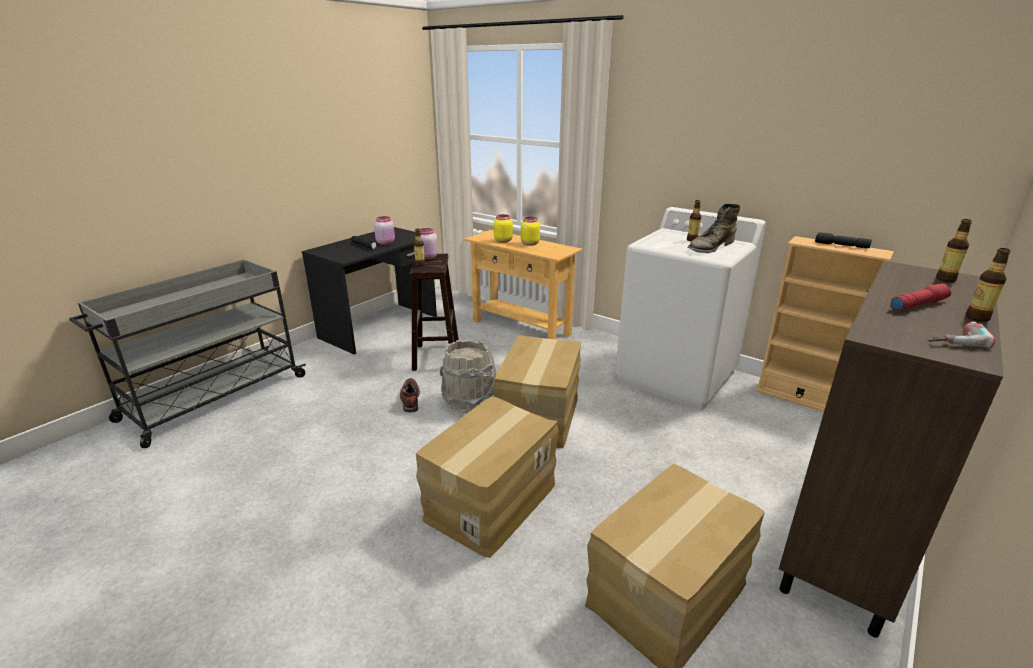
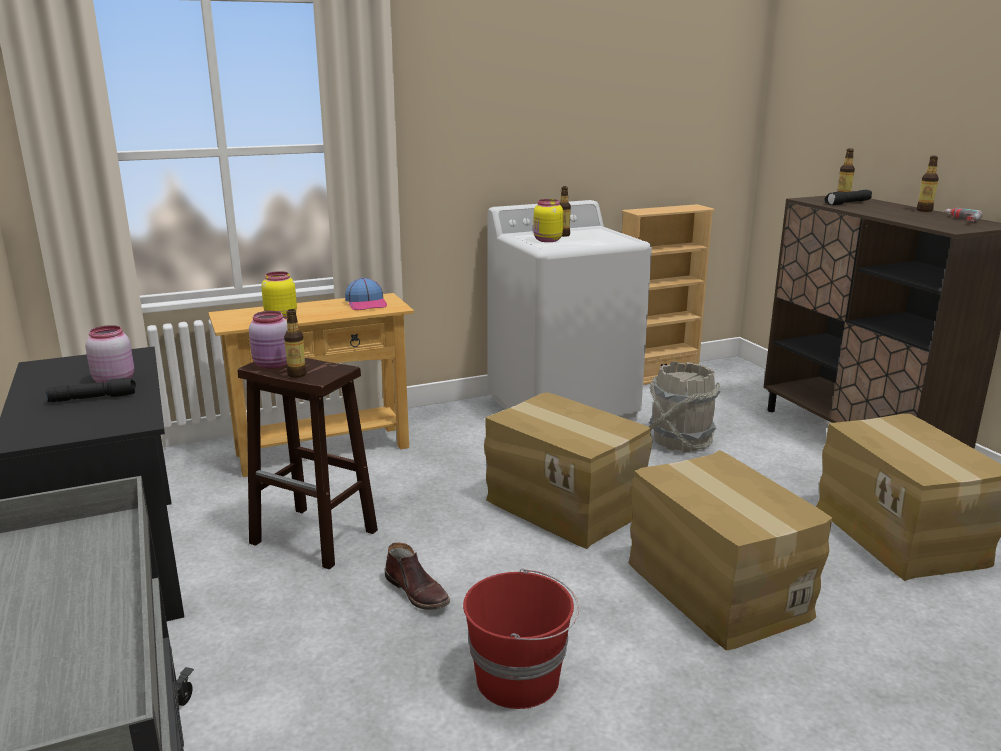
camera: 60 degrees left, 5 degrees down
brown boot [400,378,420,412] -> brown boot turned 150 degrees counterclockwise [385,543,450,610]
grey bucket [440,340,497,413] -> grey bucket moved to [649,361,721,453]
yellow jar [521,217,540,246] -> yellow jar moved to [533,199,563,242]
green boot [688,204,741,253] -> none
black flashlight [815,232,872,248] -> black flashlight moved to [825,190,872,205]
red flashlight [890,284,951,311] -> none
none -> cap [345,277,387,310]
none -> red bucket [463,569,579,709]

